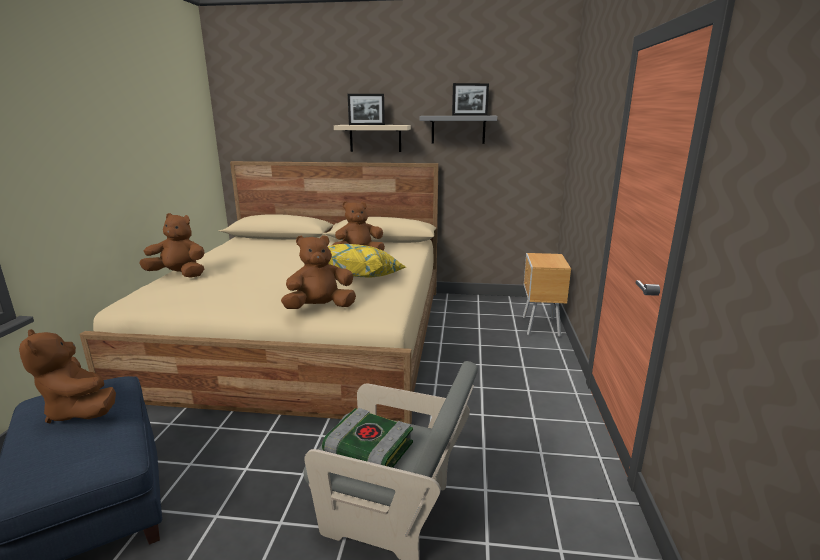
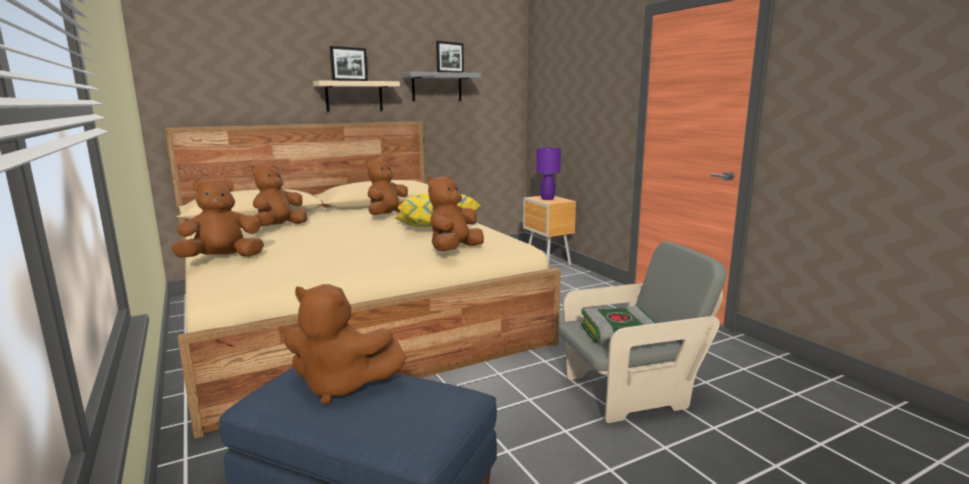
camera: 35 degrees left, 5 degrees down
none -> brown plush toy [251,165,307,227]
none -> purple table lamp [536,148,561,200]

